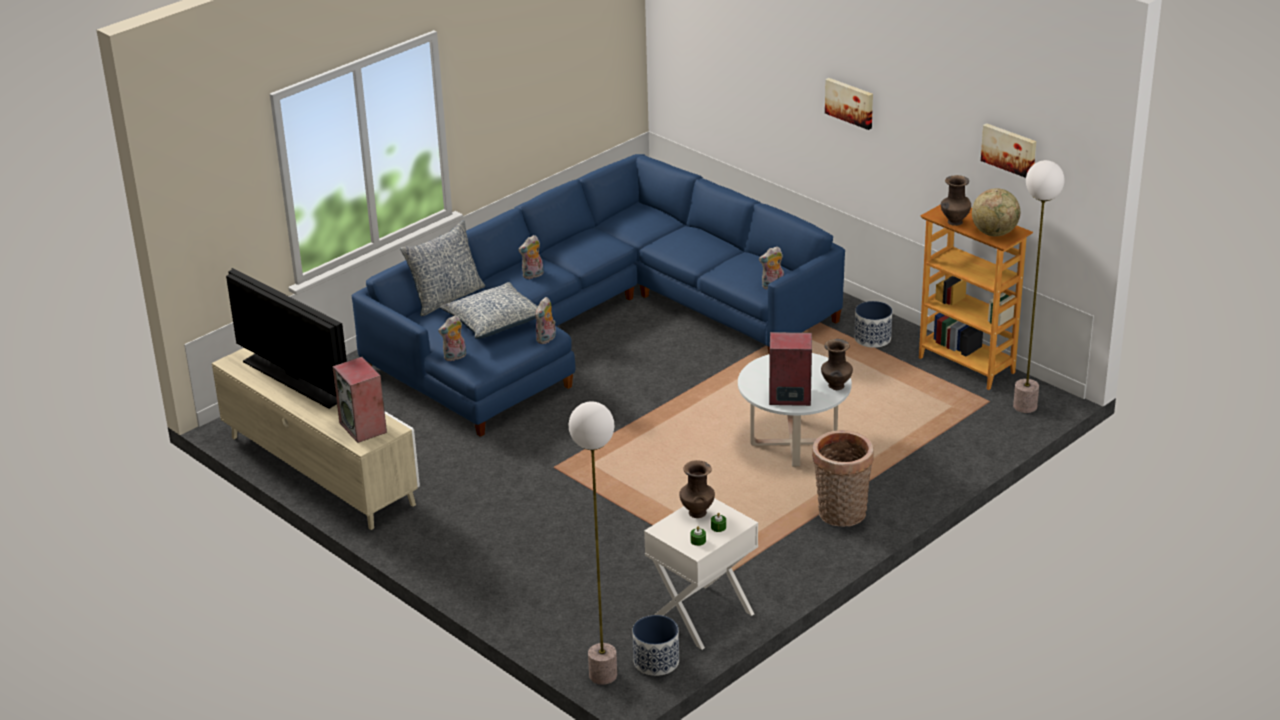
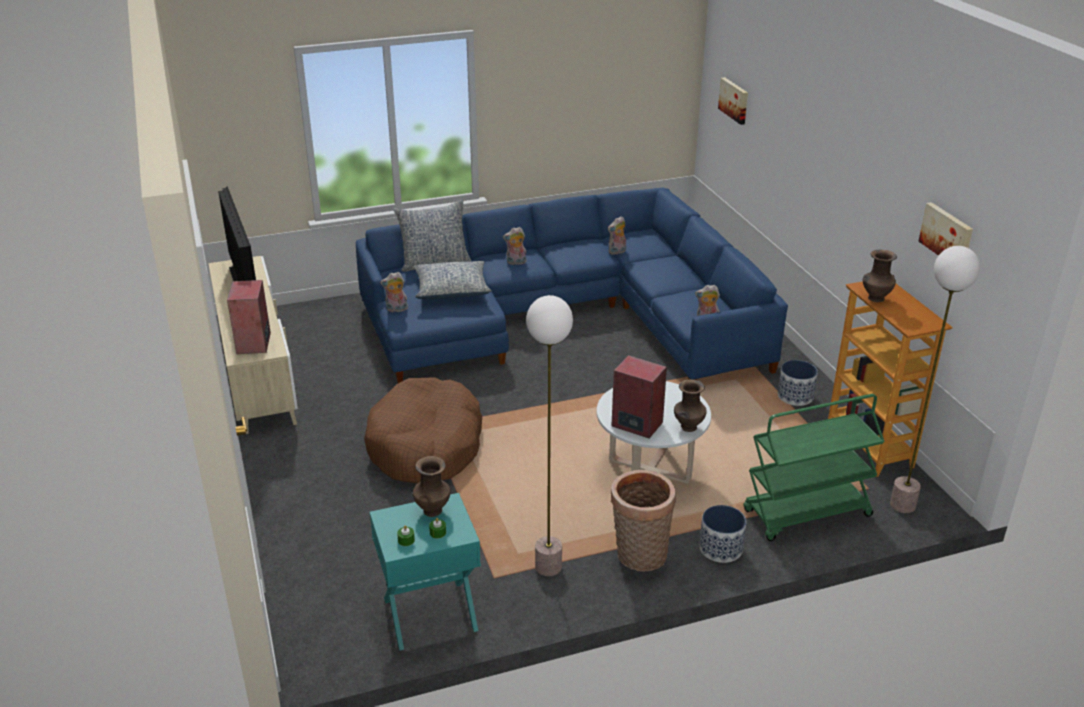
camera: 25 degrees right, 0 degrees up
plush toy [535,297,556,344] -> plush toy moved to [608,216,626,255]
floor lamp [569,401,617,685] -> floor lamp moved to [526,295,573,576]
planter [632,615,679,676] -> planter moved to [699,505,746,563]
white nightstand [644,498,758,650] -> turquoise nightstand [370,493,481,651]
picture [825,78,873,130] -> picture moved to [718,77,748,125]
globe [972,188,1020,236] -> none
none -> brown dog bed [364,378,482,483]
none -> green cart [743,394,885,541]

